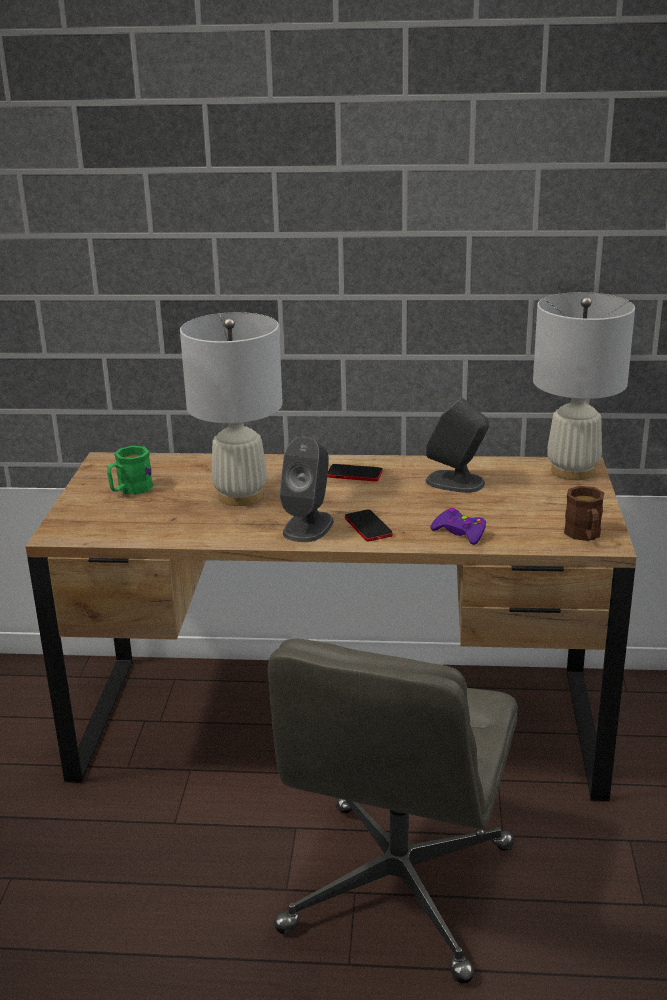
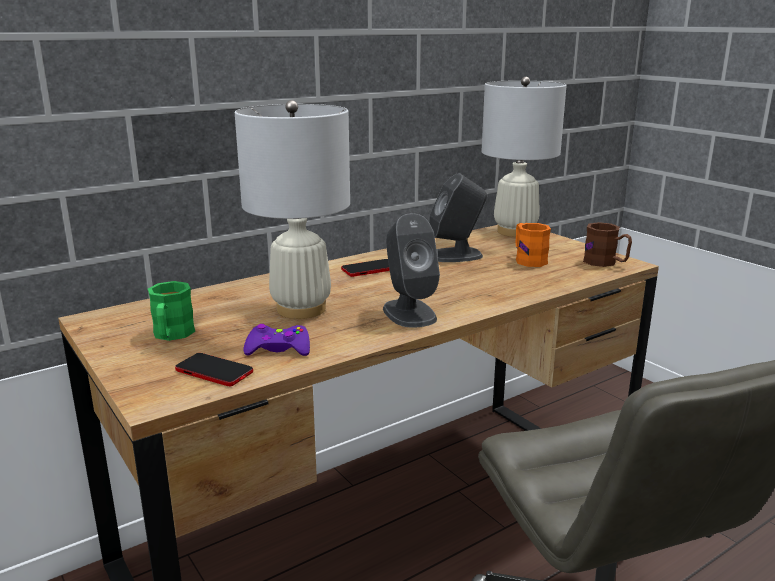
camera: 40 degrees left, 5 degrees down
phone [345,509,393,542] -> phone moved to [175,353,253,386]
purple game controller [430,508,486,545] -> purple game controller moved to [243,324,310,356]
none -> orange mug [516,223,551,267]

